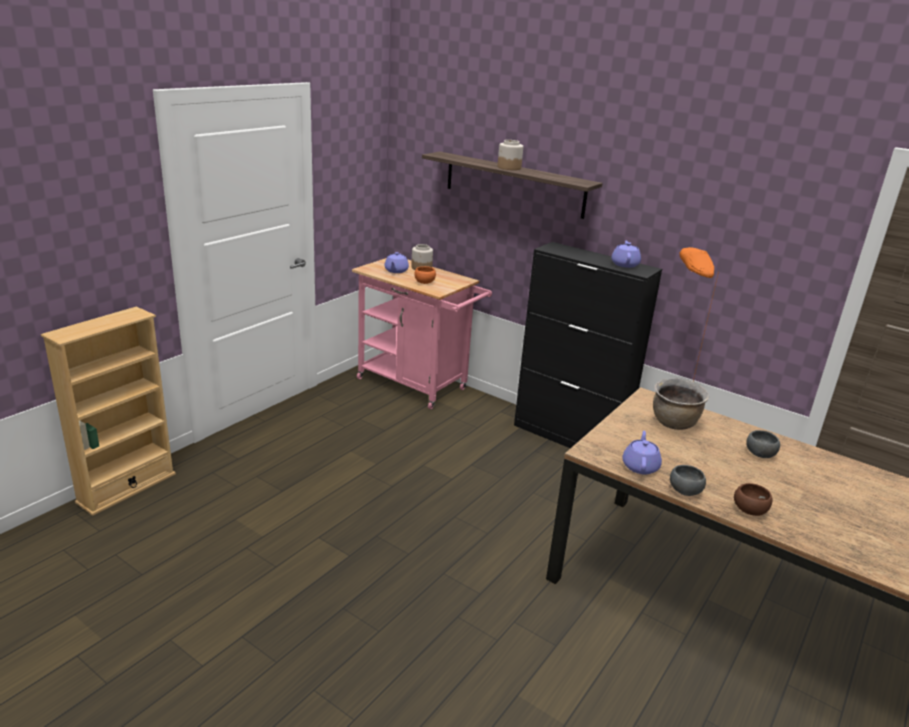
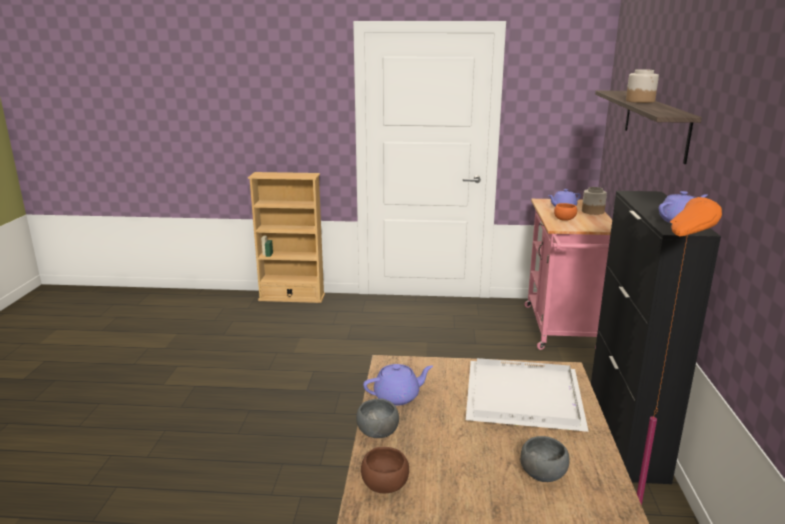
camera: 60 degrees right, 5 degrees down
brown cooking pot [653,378,709,430] -> white tray [466,358,589,432]

